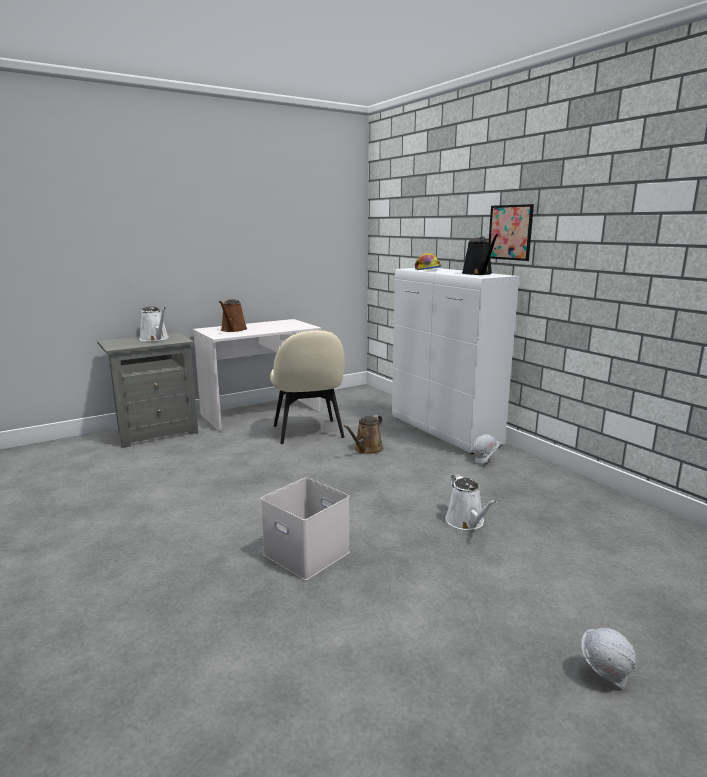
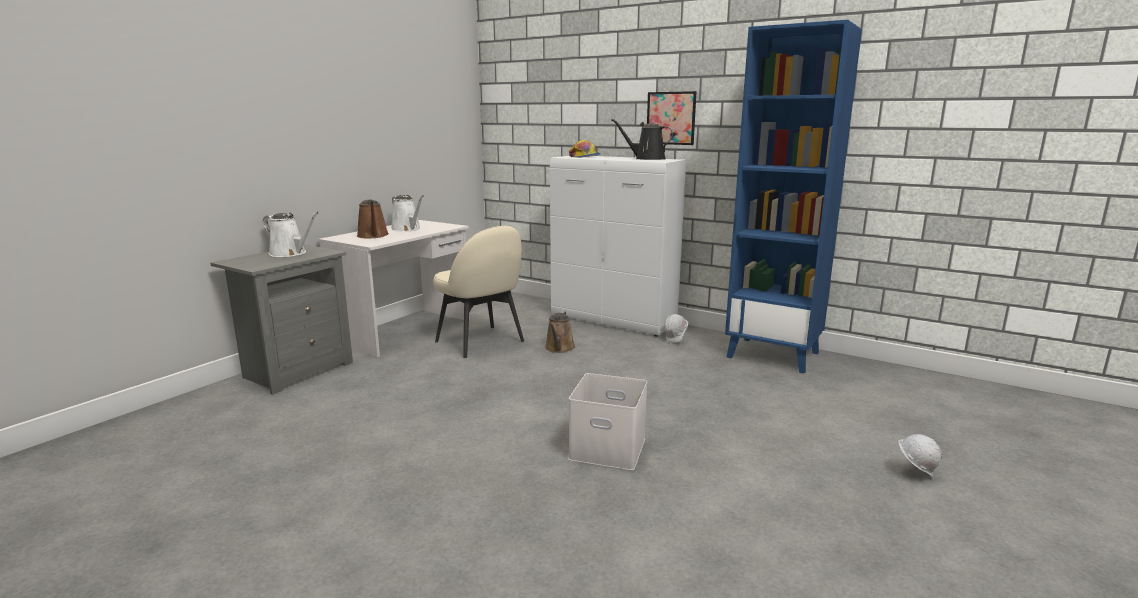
camera: 25 degrees left, 0 degrees up
white watering can [445,474,496,530] -> white watering can moved to [391,195,424,232]
black watering can [462,234,498,275] -> black watering can turned 150 degrees clockwise [611,119,674,160]
none -> blue bookcase [725,20,862,374]

